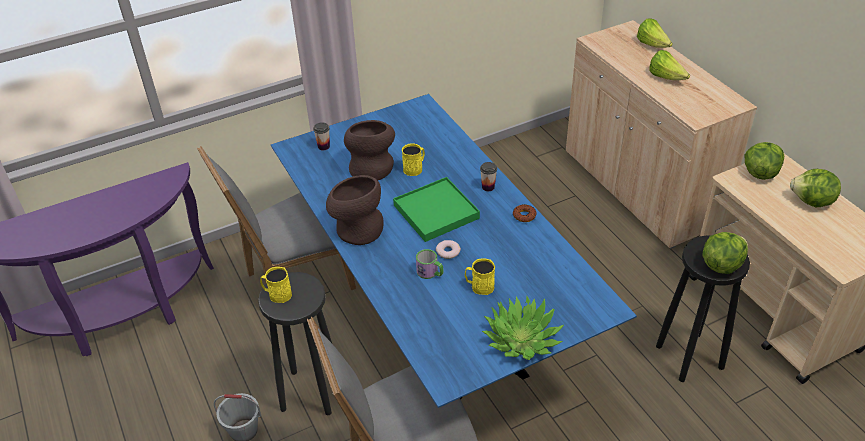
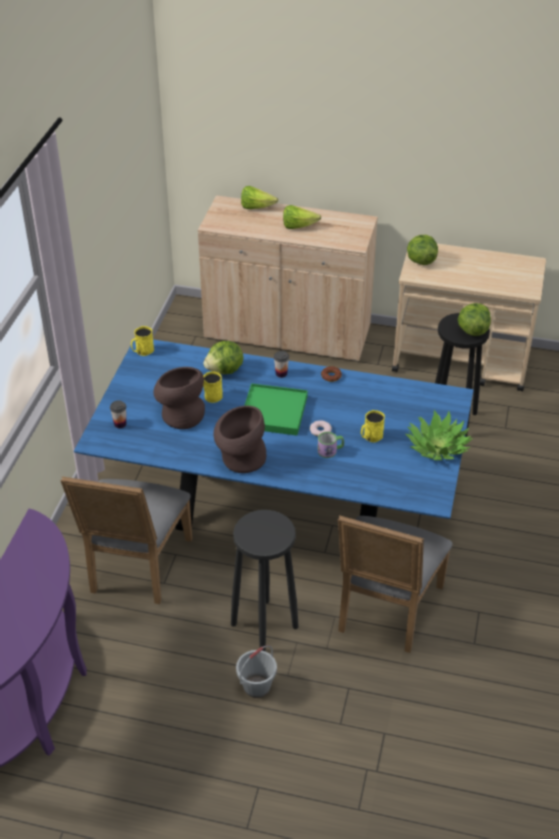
camera: 50 degrees left, 0 degrees up
yellow mug [260,267,292,303] -> yellow mug moved to [131,326,154,356]
lettuce [790,169,841,207] -> lettuce moved to [203,341,244,374]

